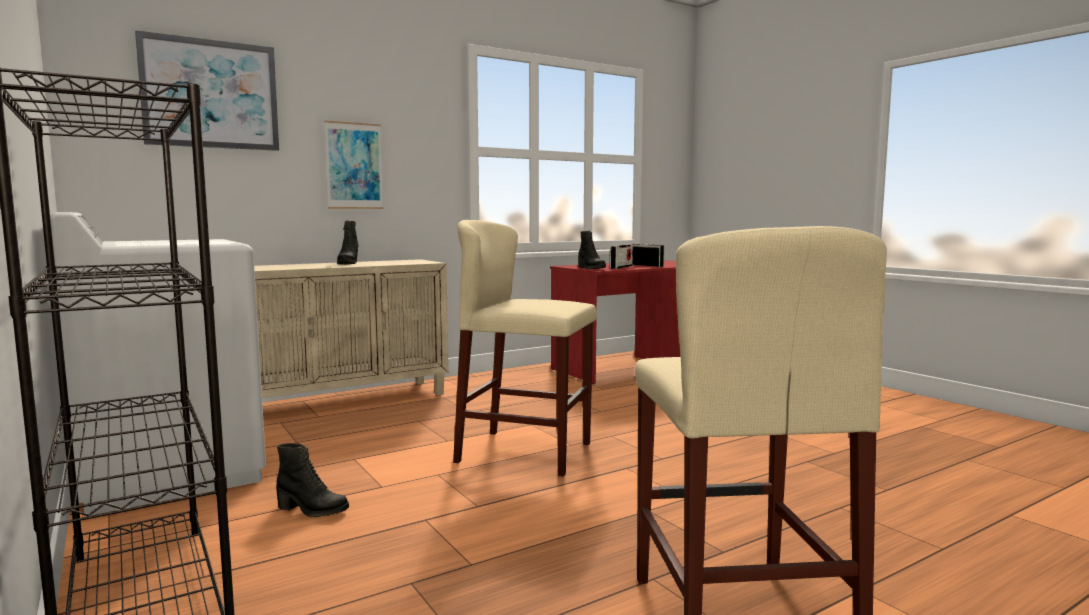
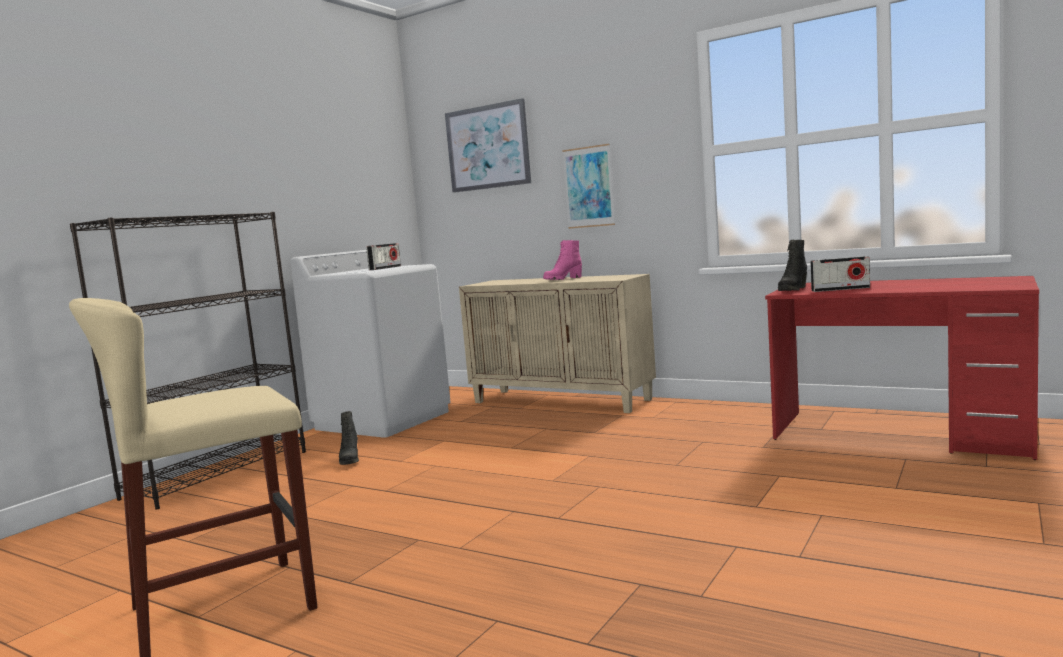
camera: 65 degrees right, 0 degrees up
black boot [337,220,358,264] -> pink boot [543,240,582,280]
beige stool [453,220,597,476] -> none
radio [633,244,665,267] -> radio moved to [367,243,401,270]

